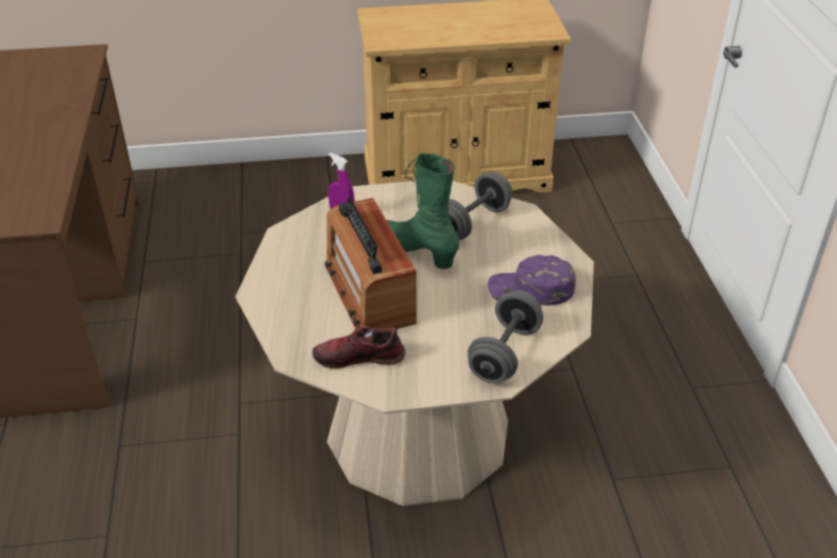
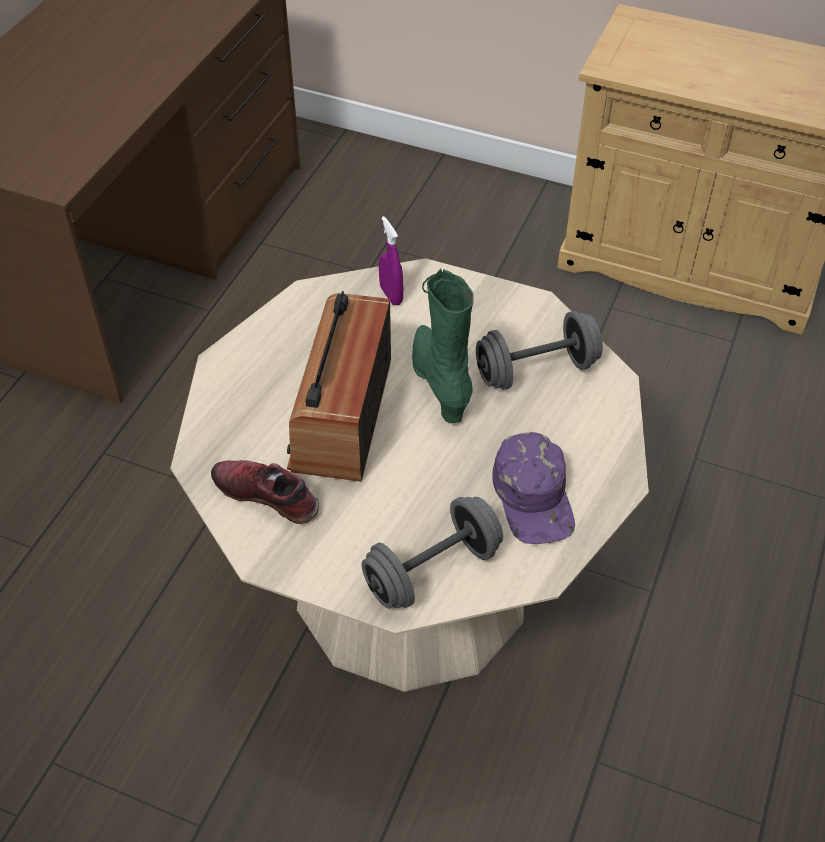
camera: 30 degrees right, 10 degrees up
purple cap [488,255,576,305] -> purple cap turned 135 degrees counterclockwise [492,432,575,544]

